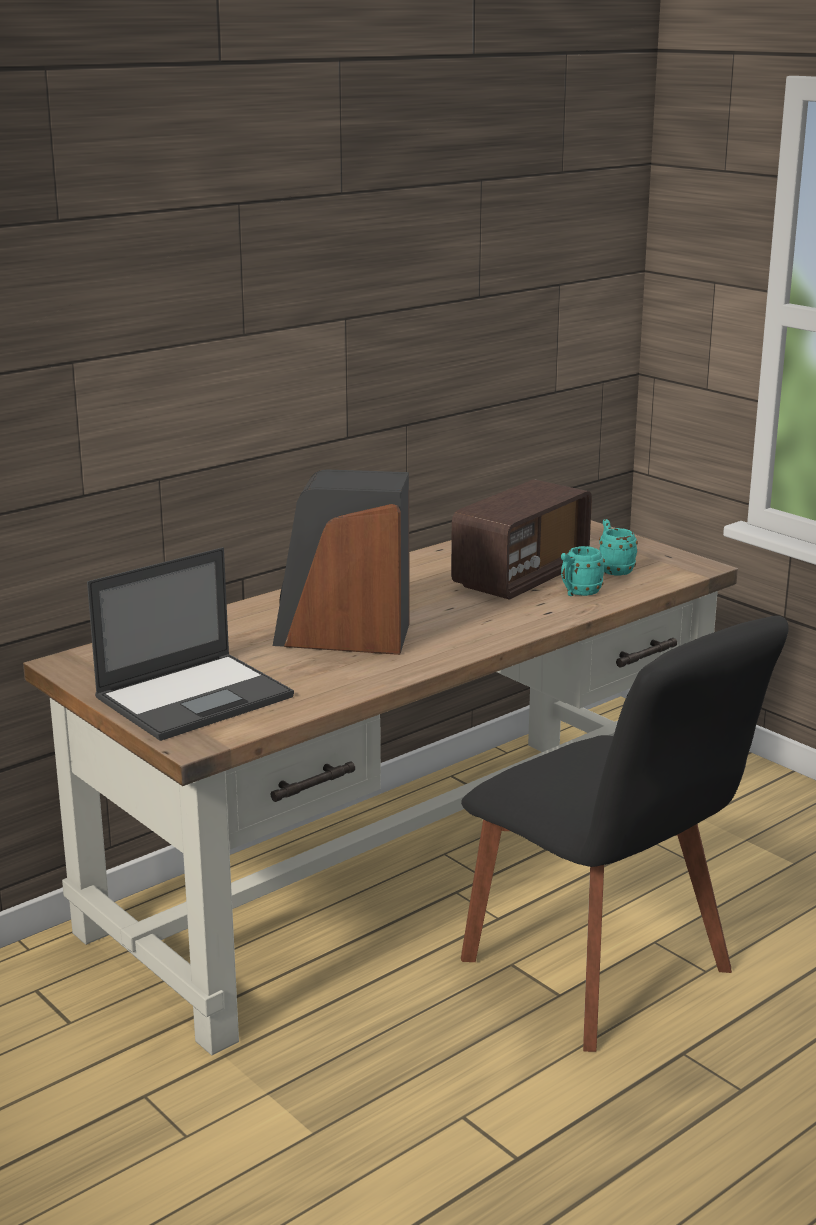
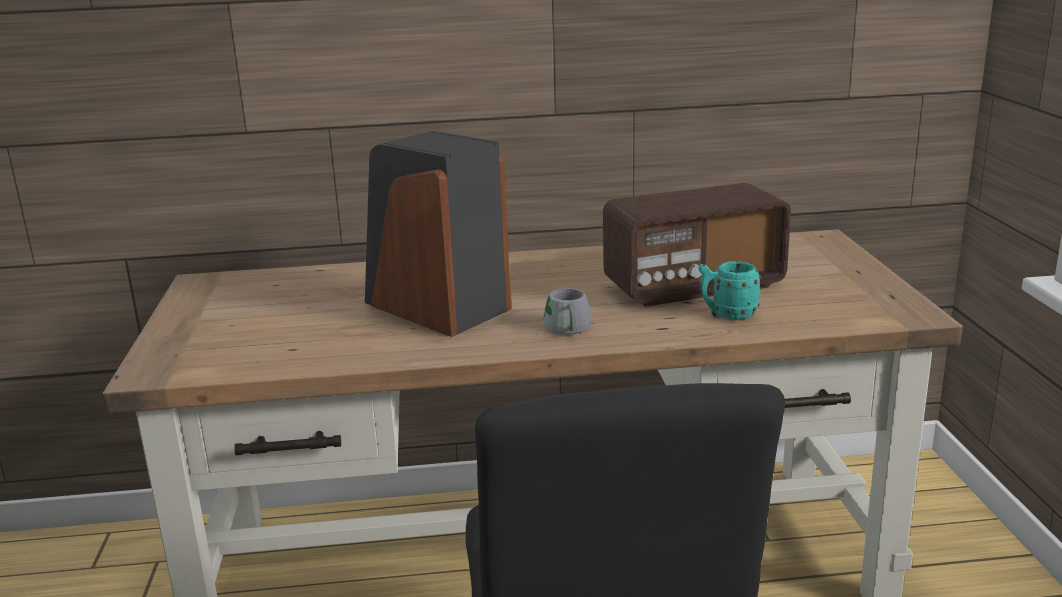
camera: 35 degrees right, 0 degrees up
laptop [87,547,294,741] -> none
turquoise mug [599,519,638,575] -> none
none -> grey mug [535,288,592,336]

